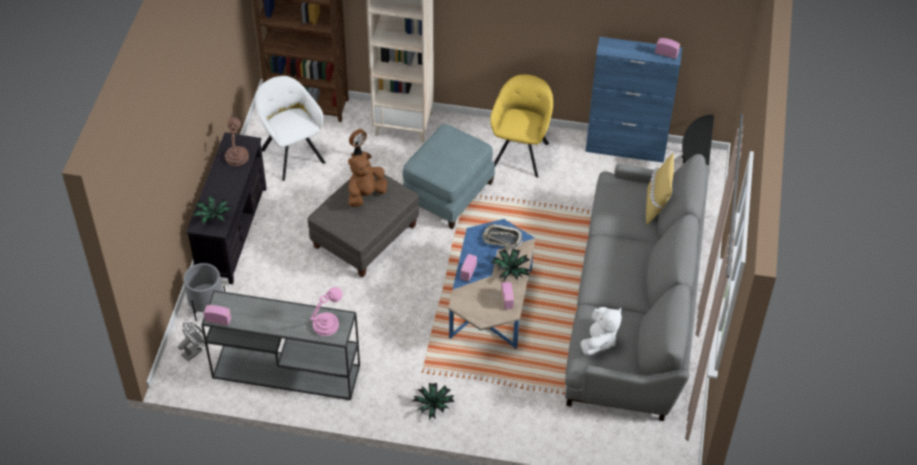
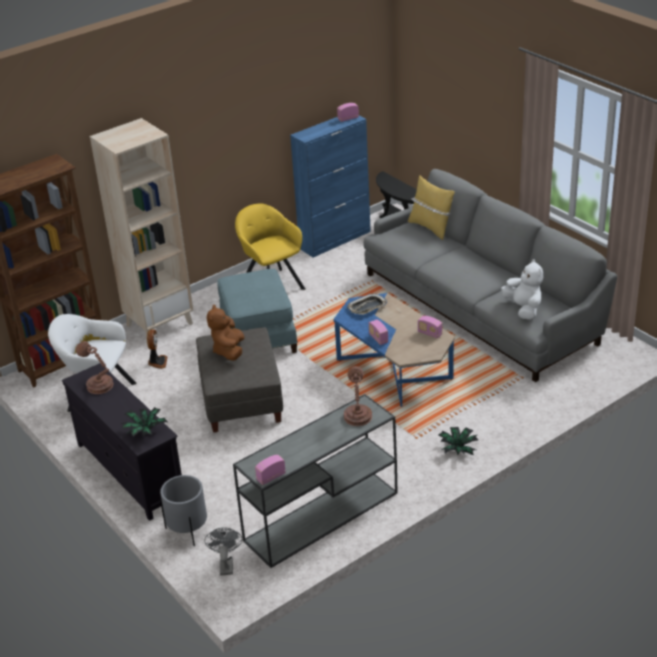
camera: 45 degrees left, 15 degrees down
pink table lamp [310,287,342,336] -> brown table lamp [344,366,372,426]
potted plant [490,248,530,281] -> none

